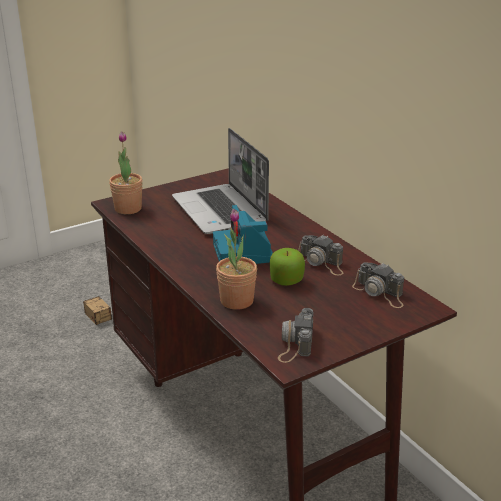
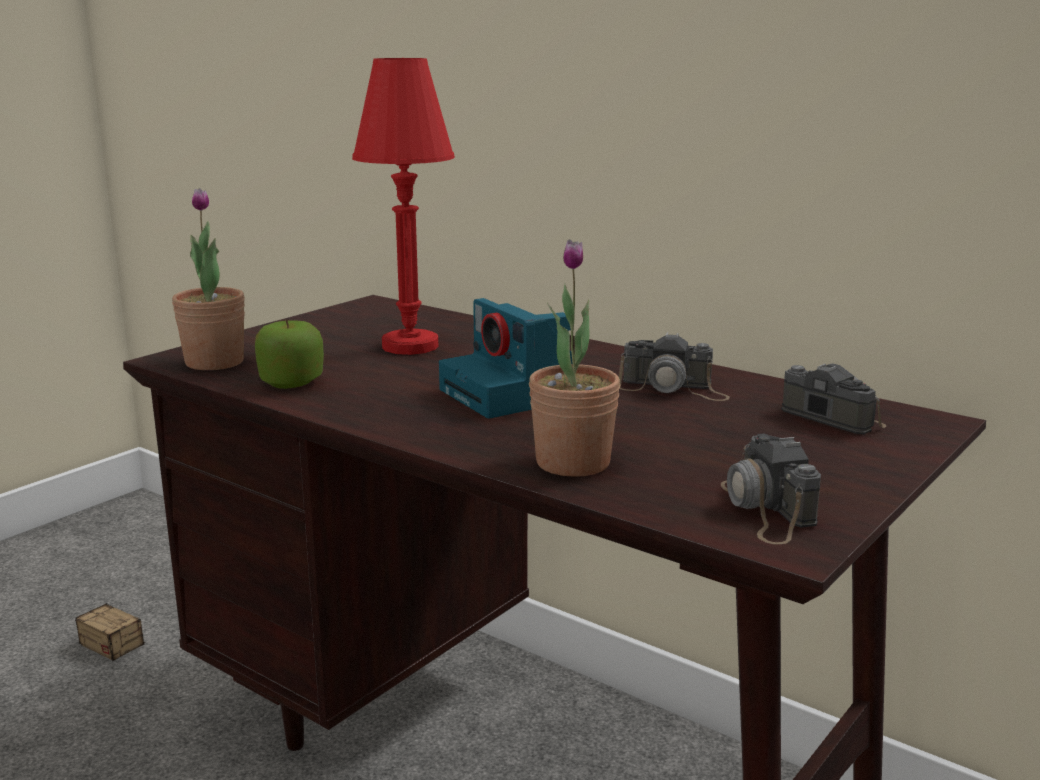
camera: 20 degrees left, 10 degrees down
laptop [172,128,269,234] -> red table lamp [352,58,455,355]
apple [270,248,305,286] -> apple moved to [255,319,324,389]
camera [352,263,404,308] -> camera turned 150 degrees counterclockwise [781,363,886,434]

